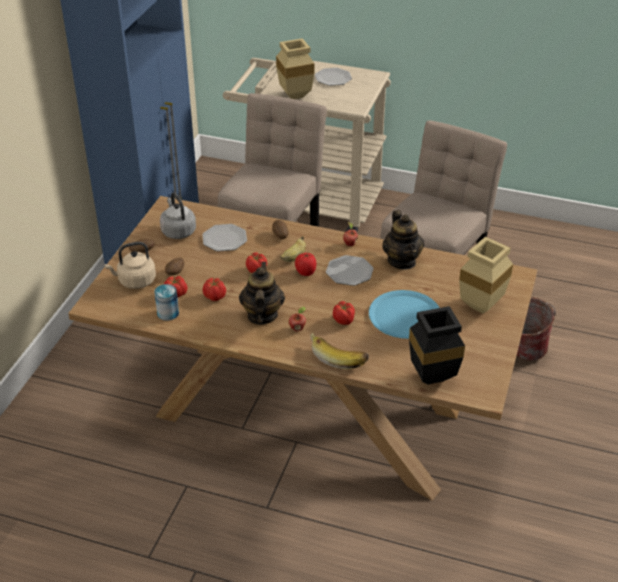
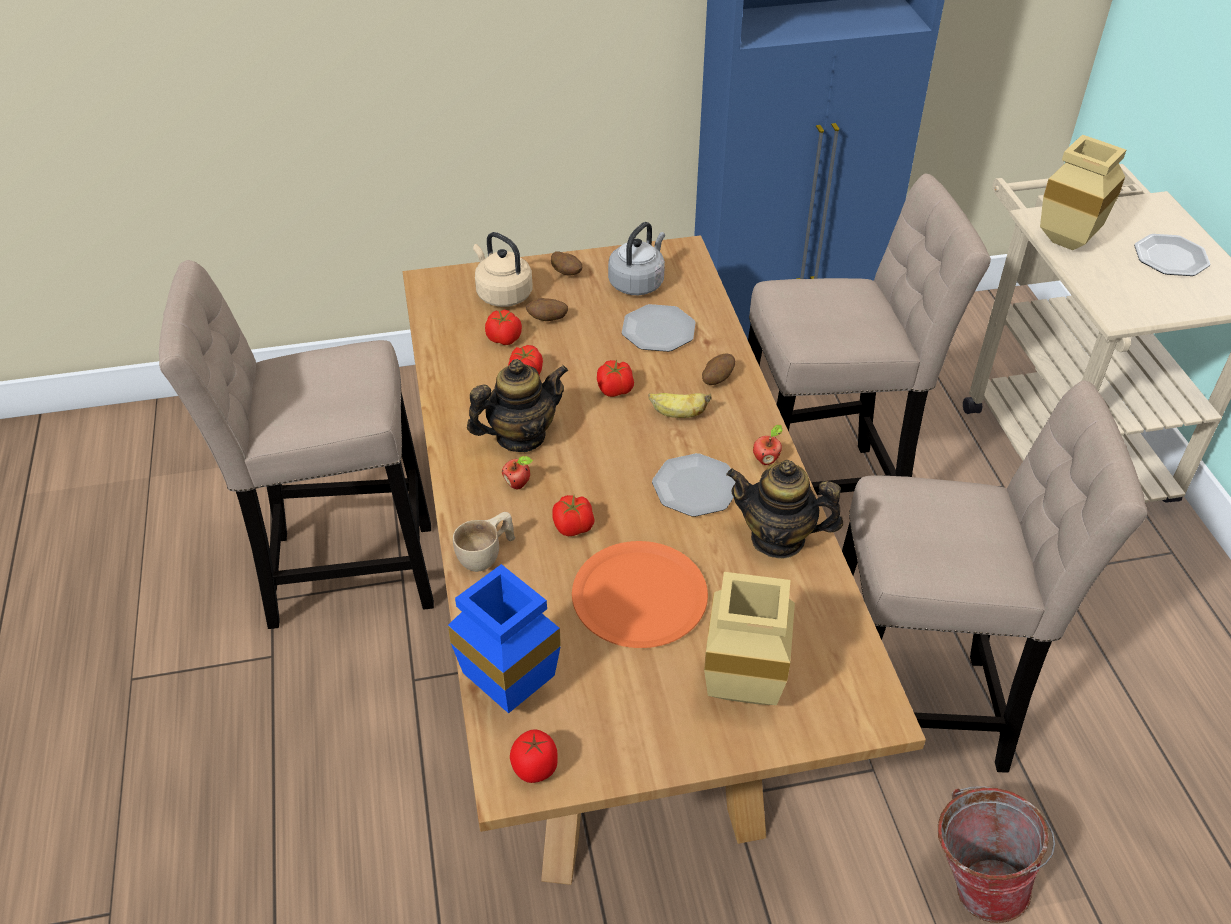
camera: 60 degrees right, 5 degrees up
can [154,284,179,321] -> none
tomato [295,253,316,276] -> tomato moved to [510,730,558,783]
banana [310,333,369,370] -> beige cup [453,512,515,572]
blue plate [369,290,440,339] -> orange plate [572,541,708,648]
teapot [382,210,424,270] -> teapot turned 60 degrees clockwise [726,460,843,559]
black vase [409,306,465,385] -> blue vase [448,564,561,714]
none -> beige stool [159,260,434,629]

